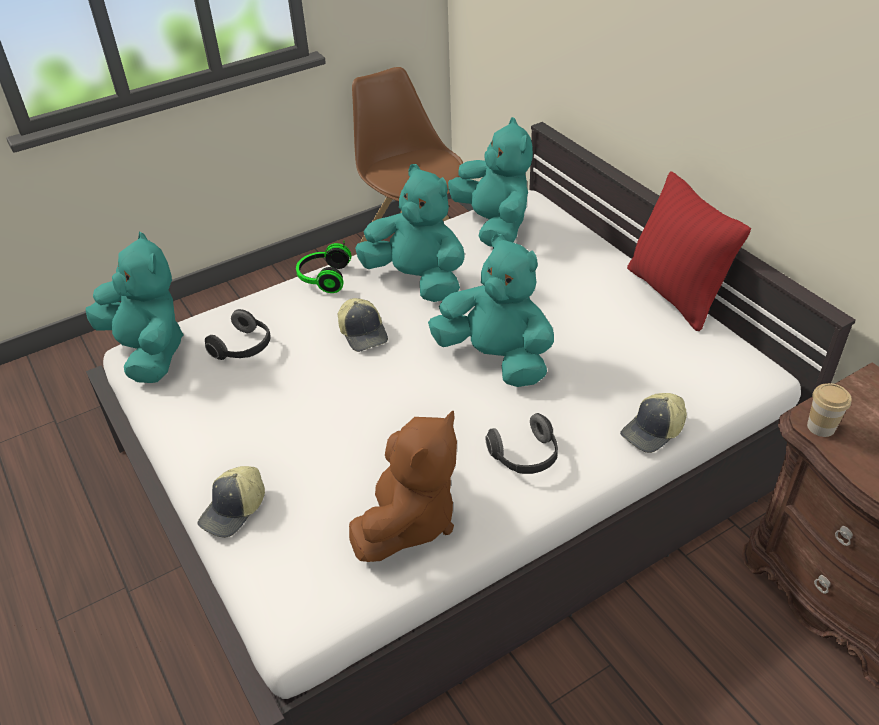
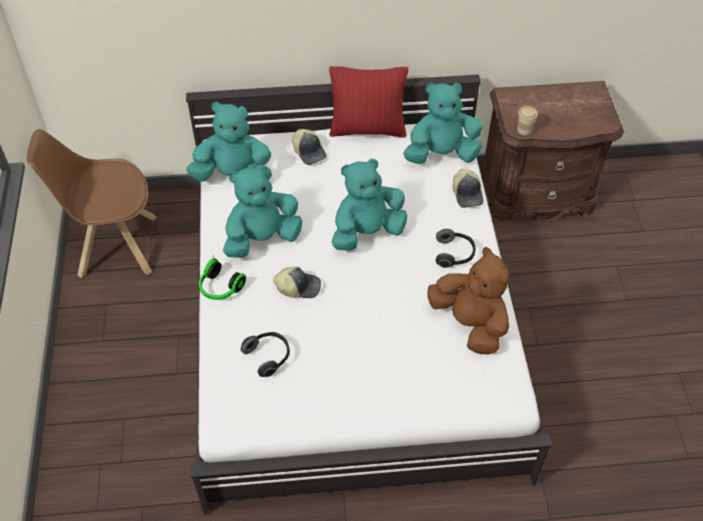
camera: 65 degrees left, 10 degrees up
turquoise plush toy [86,231,184,383] -> turquoise plush toy moved to [403,83,483,164]
cap [197,466,265,538] -> cap moved to [292,129,326,165]

